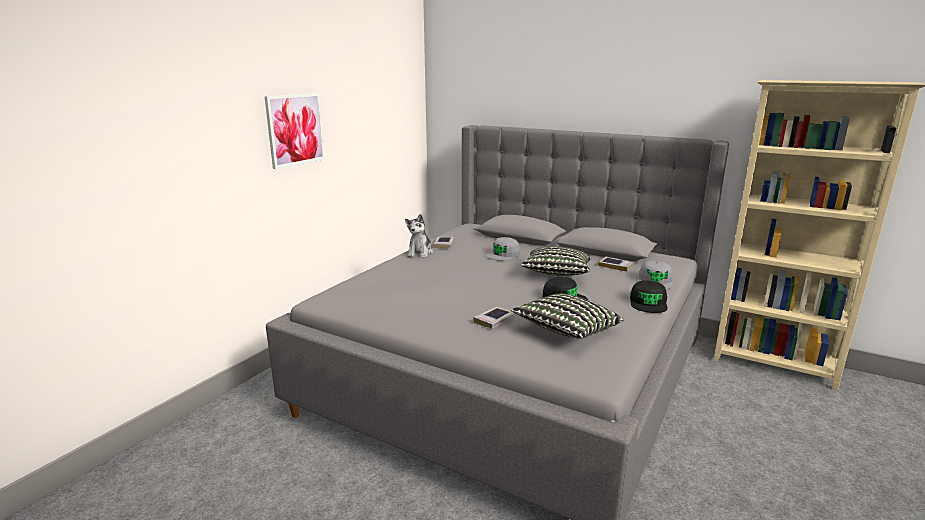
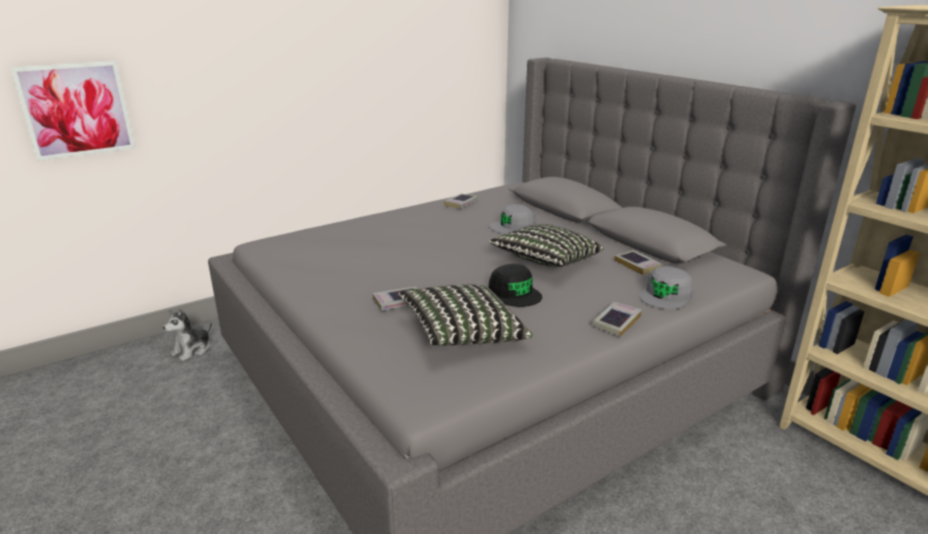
camera: 25 degrees right, 5 degrees up
picture [264,93,325,169] -> picture moved to [11,61,135,161]
plush toy [405,214,433,258] -> plush toy moved to [163,308,212,361]
black cap [630,281,667,313] -> book [592,302,642,337]

